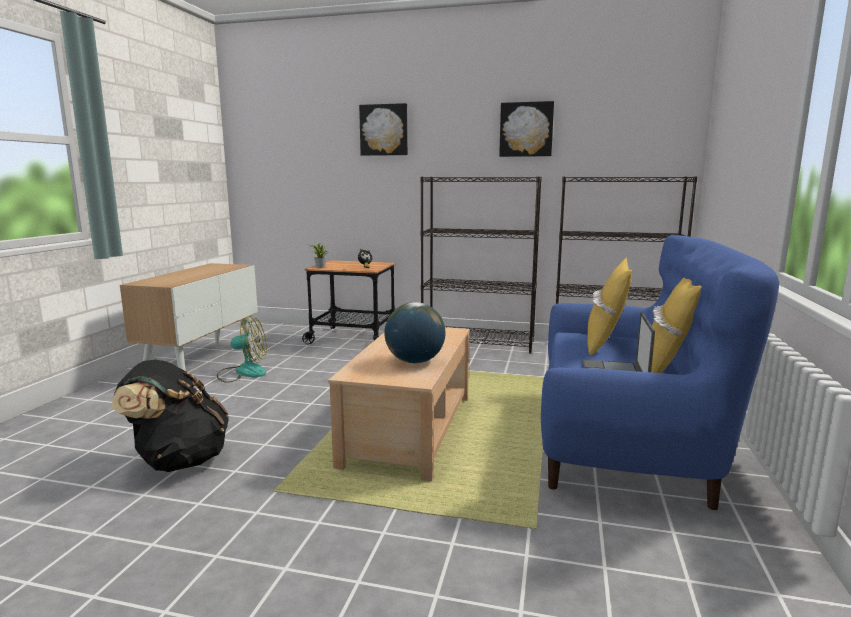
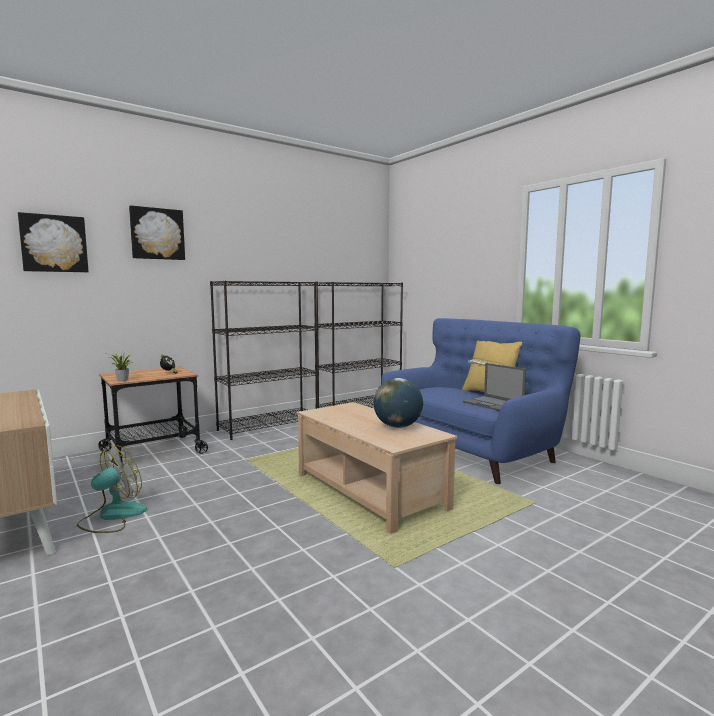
camera: 50 degrees left, 5 degrees down
black backpack [112,360,229,472] -> none
picture [499,101,554,157] -> picture moved to [18,212,89,272]
yellow pillow [587,258,632,356] -> none

